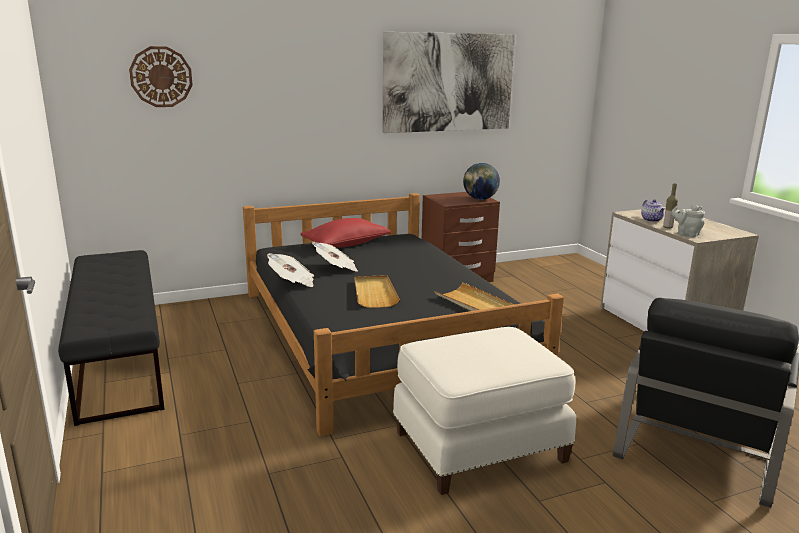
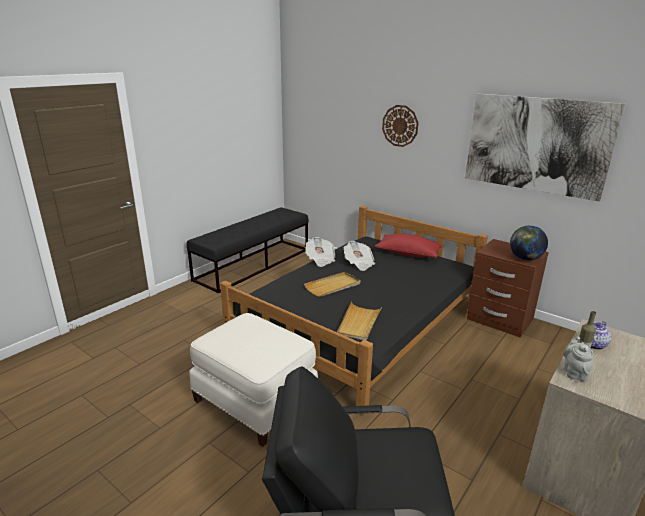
camera: 60 degrees right, 5 degrees up
wall clock [129,46,193,107] -> wall clock moved to [382,105,418,147]

